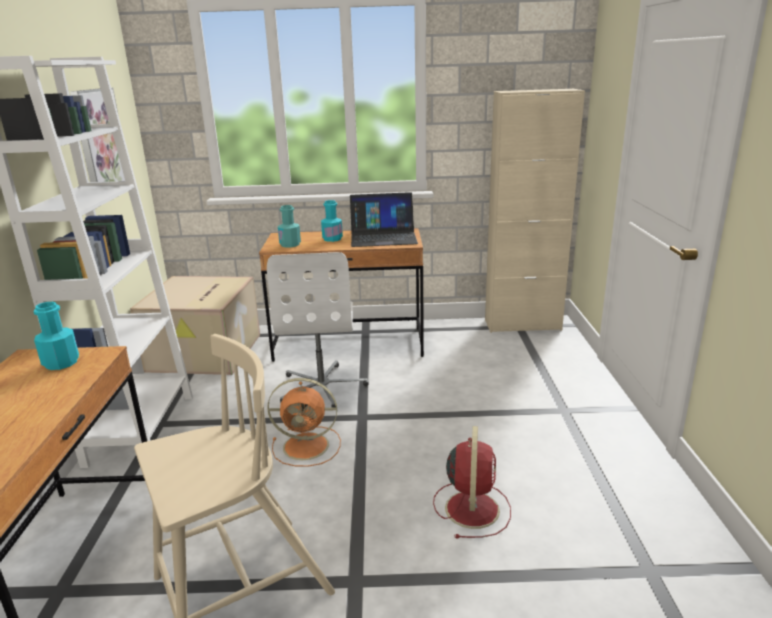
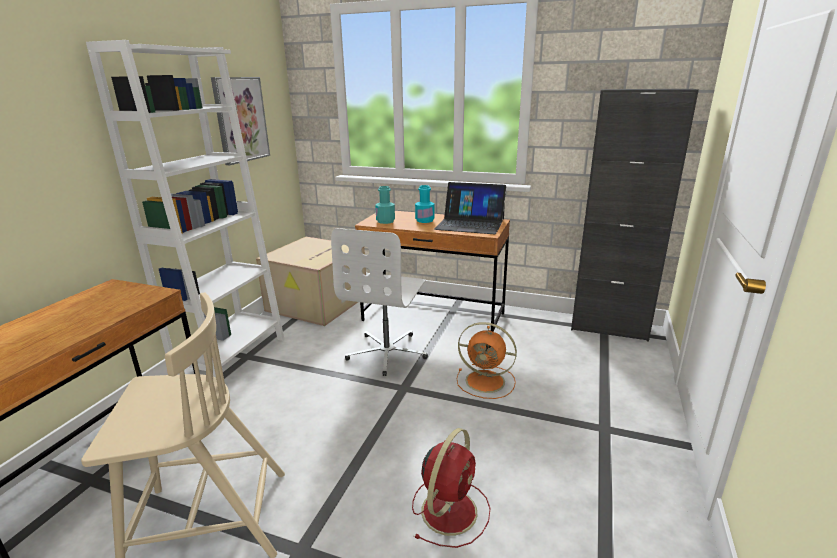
camera: 20 degrees right, 0 degrees up
turquoise bottle [34,302,79,370] -> none
orange fan [267,378,341,467] -> orange fan moved to [457,322,517,399]
beige cabinet [485,89,585,333] -> black cabinet [571,89,699,341]

